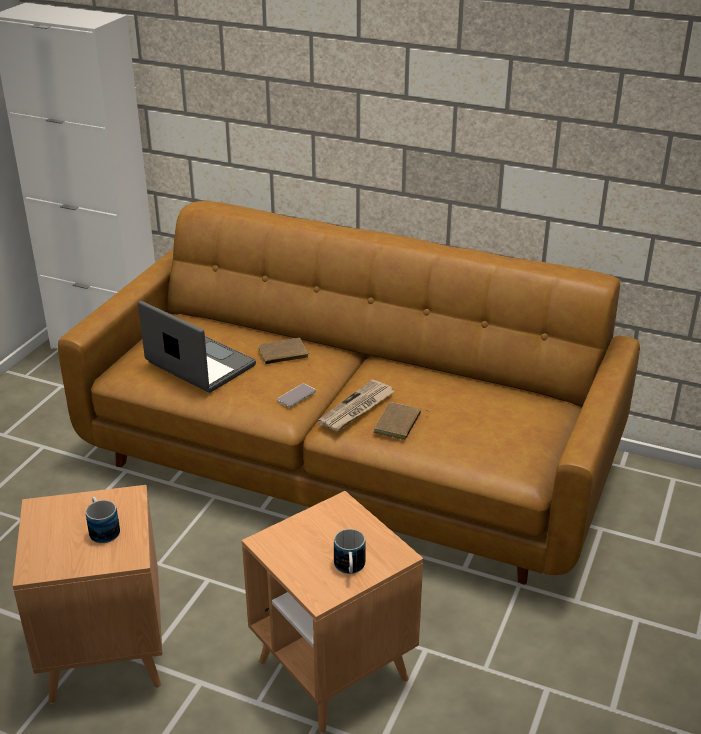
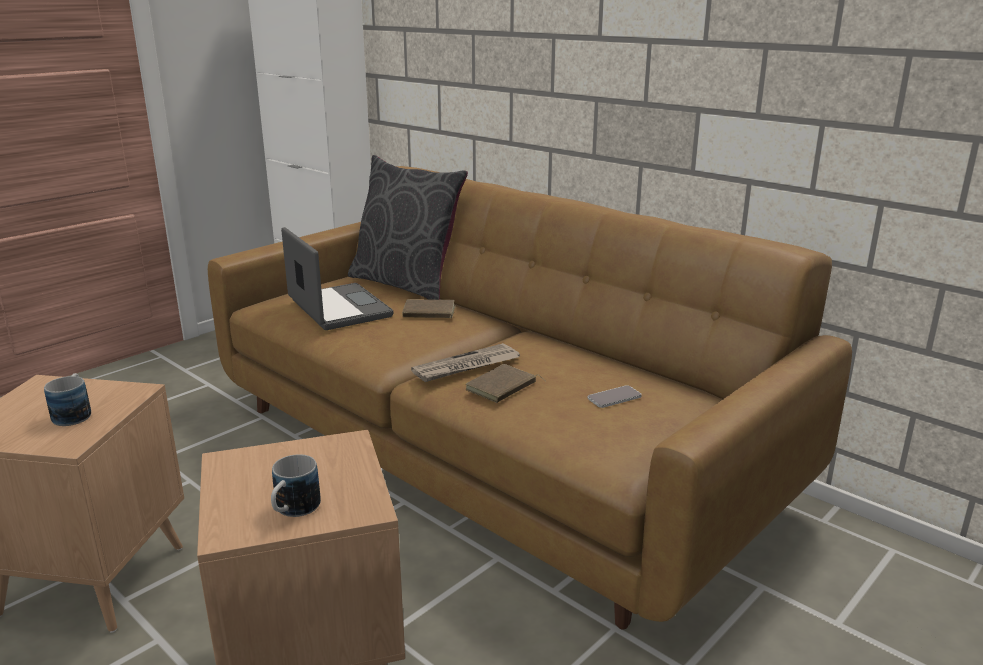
camera: 20 degrees right, 10 degrees down
phone [277,384,316,407] -> phone moved to [588,385,642,408]
none -> grey pillow [348,155,468,300]

